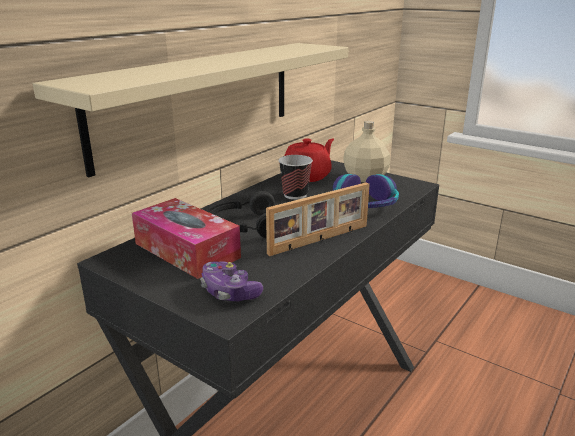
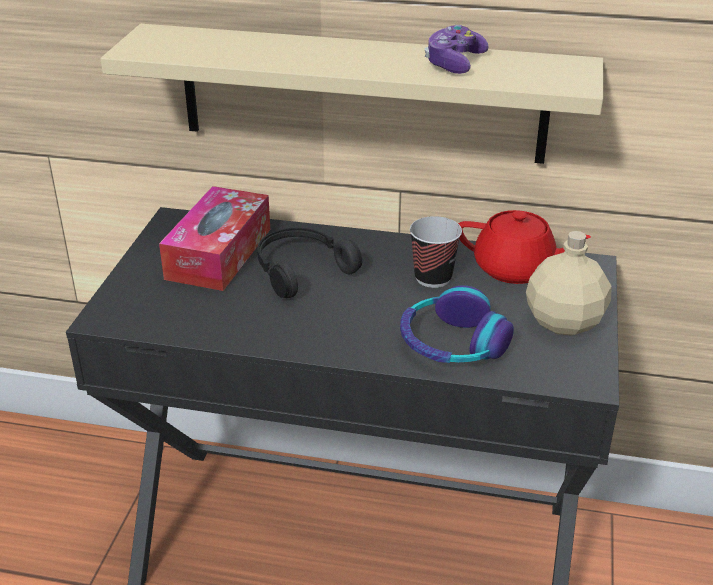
camera: 65 degrees right, 10 degrees up
game controller [200,261,263,301] -> game controller moved to [425,25,489,74]
picture frame [266,182,370,256] -> none

